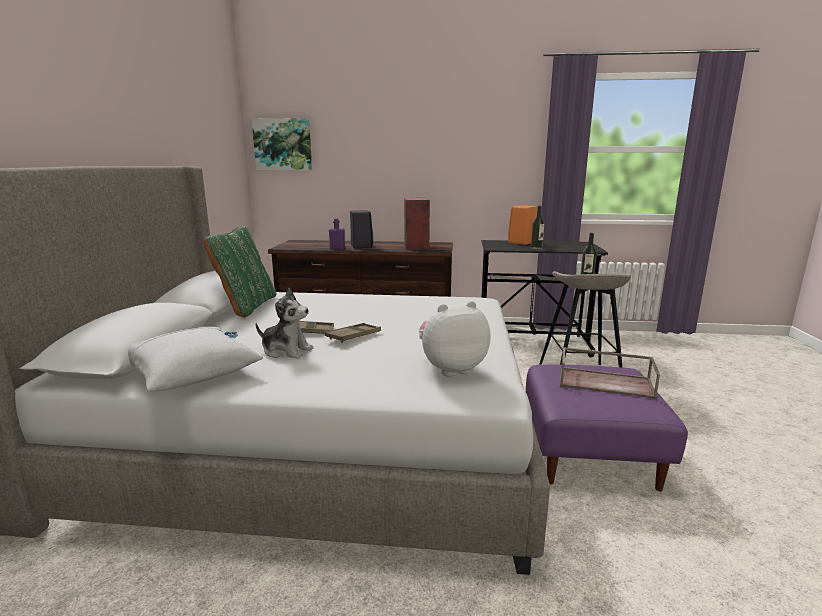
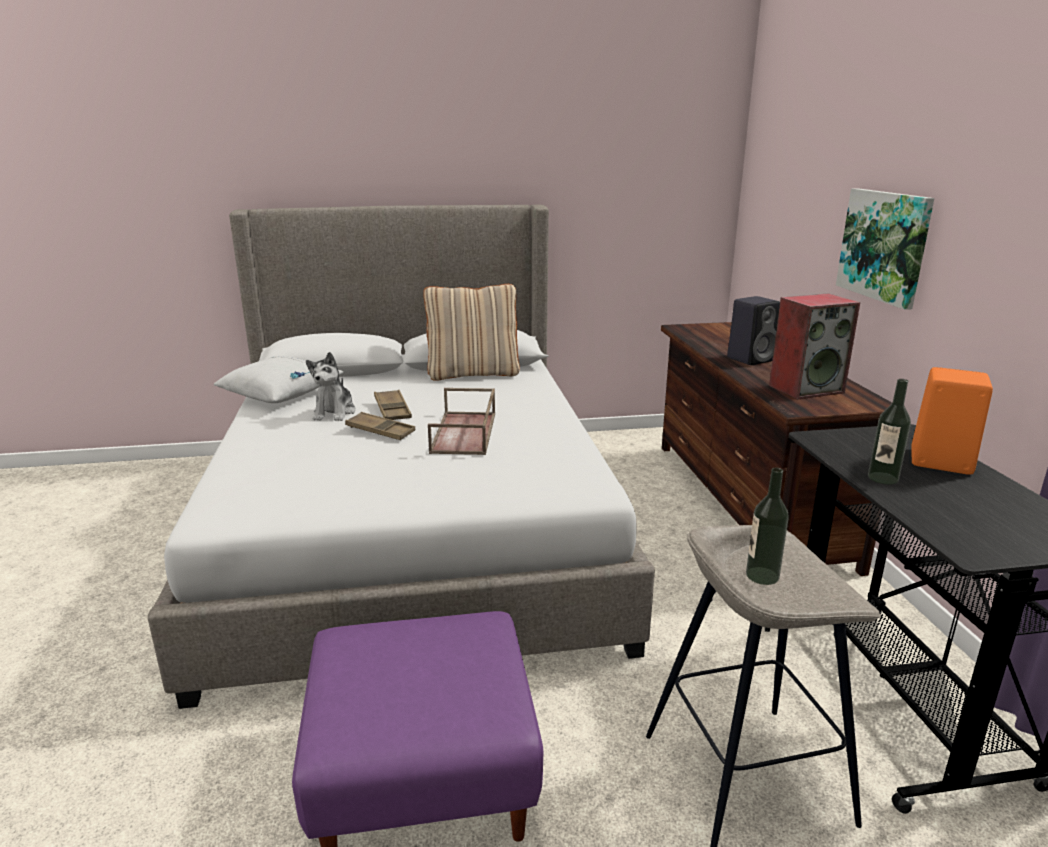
camera: 75 degrees right, 5 degrees up
green pillow [204,226,277,318] -> beige pillow [423,284,520,381]
picture [252,118,312,170] -> picture moved to [836,188,934,310]
purple bottle [329,218,345,250] -> none
plush toy [419,301,490,376] -> none
brown tray [560,347,660,399] -> brown tray moved to [428,388,495,455]

